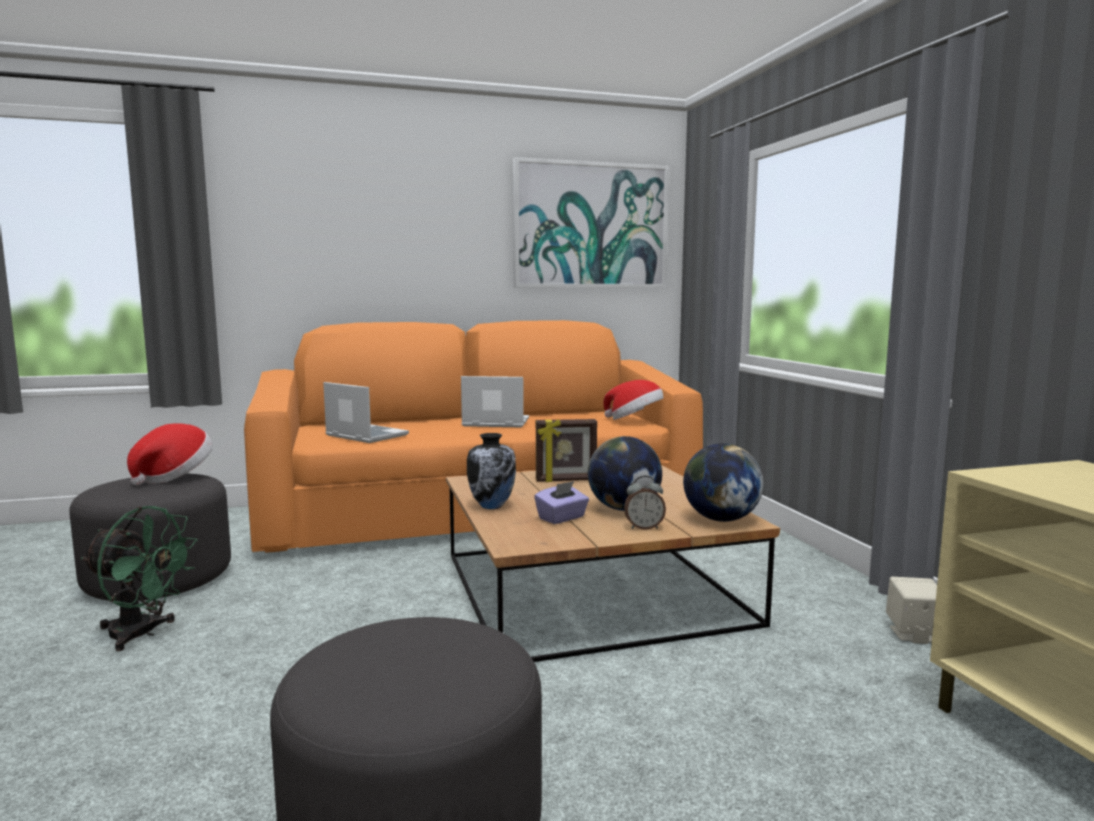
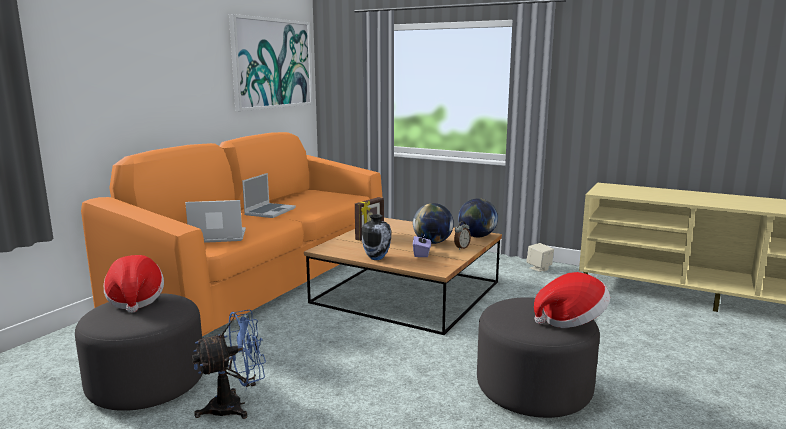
camera: 45 degrees left, 5 degrees up
green fan [81,506,198,651] -> blue fan [192,309,266,419]
laptop [461,376,529,427] -> laptop turned 150 degrees clockwise [242,173,296,218]
hat [603,380,663,420] -> hat moved to [534,272,610,328]

